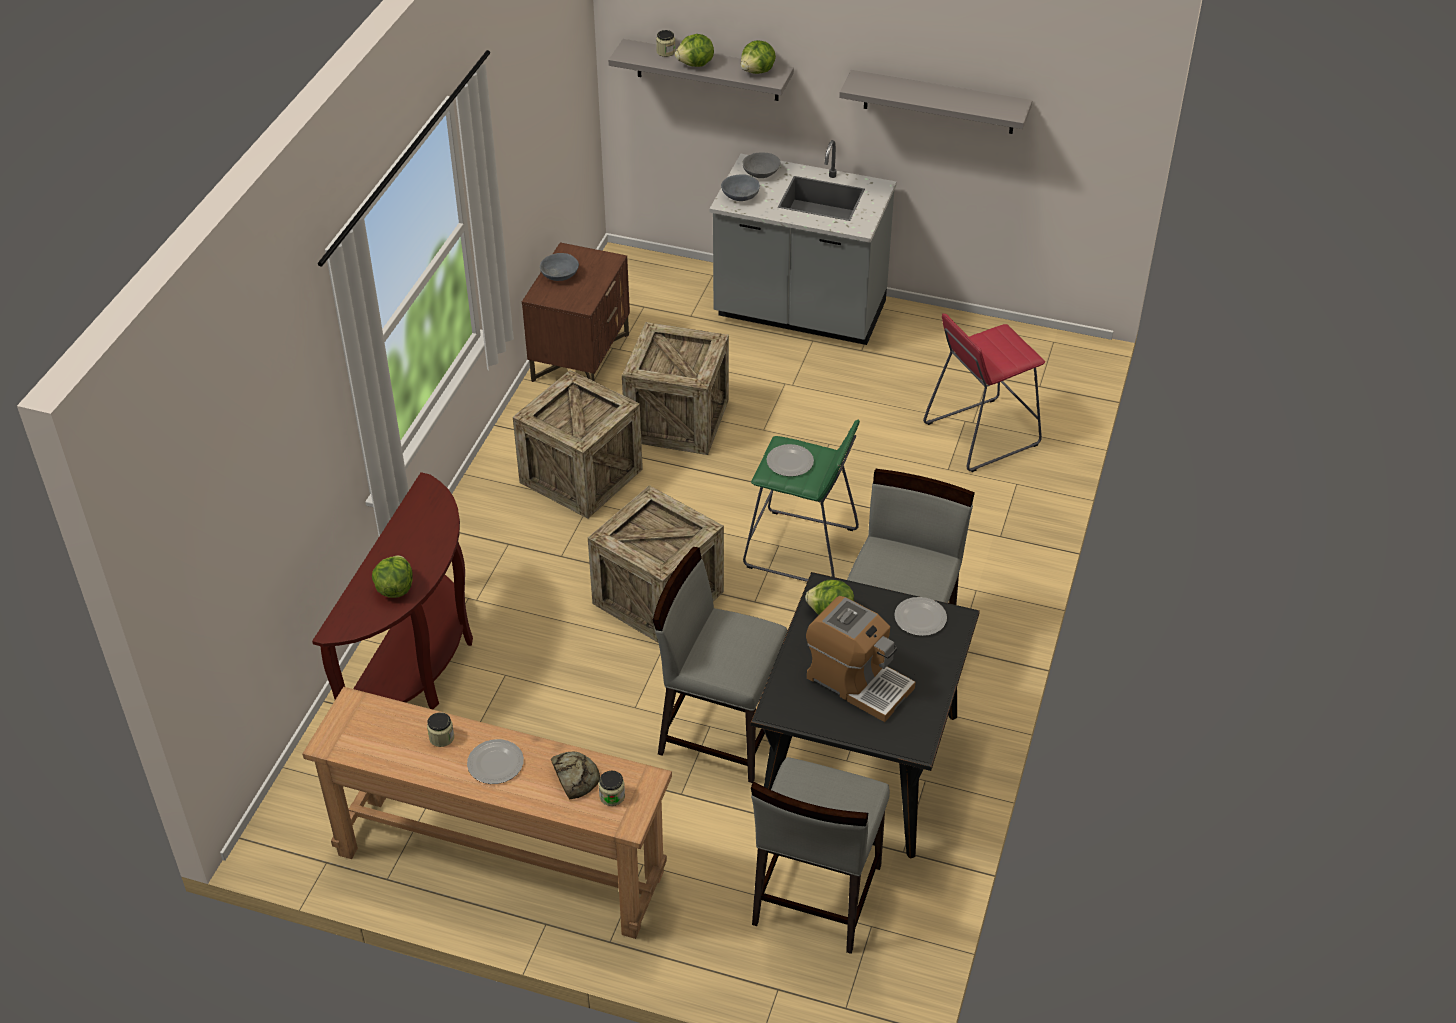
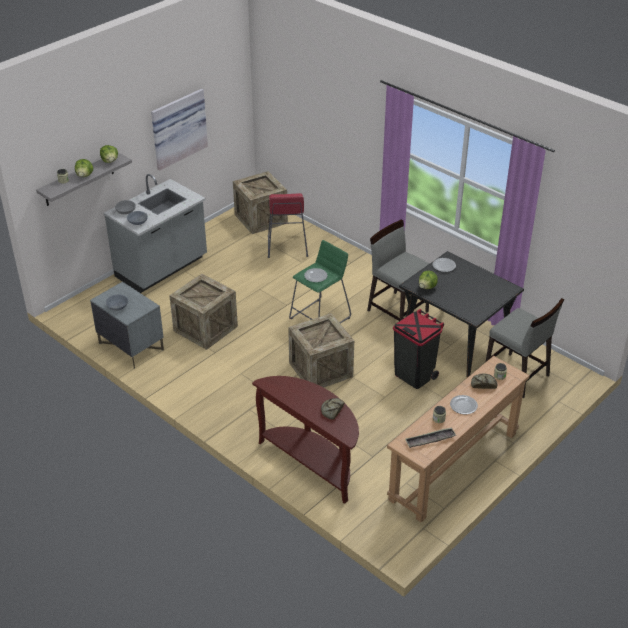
camera: 65 degrees left, 5 degrees down
lettuce [372,555,413,598] -> bread [321,398,345,420]
crate [513,370,643,519] -> crate moved to [233,171,288,234]
brown nightstand [522,242,630,382] -> grey nightstand [90,282,164,369]
grey chair [653,547,787,783] -> black trash can [393,309,444,389]
coffee machine [806,596,916,722] -> none
grey shelf [839,70,1032,134] -> picture [151,89,208,171]
none -> tray [405,427,456,448]

